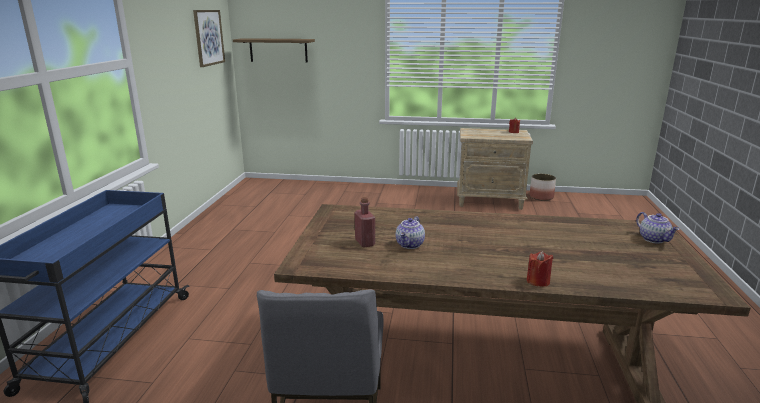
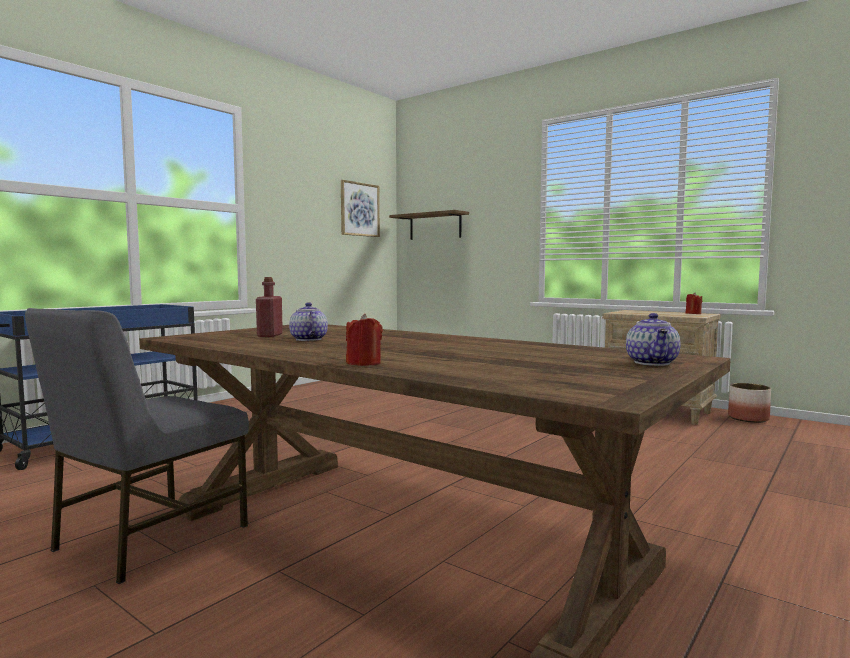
camera: 30 degrees right, 15 degrees down
teapot [396,216,425,249] -> teapot turned 105 degrees clockwise [289,302,328,341]

